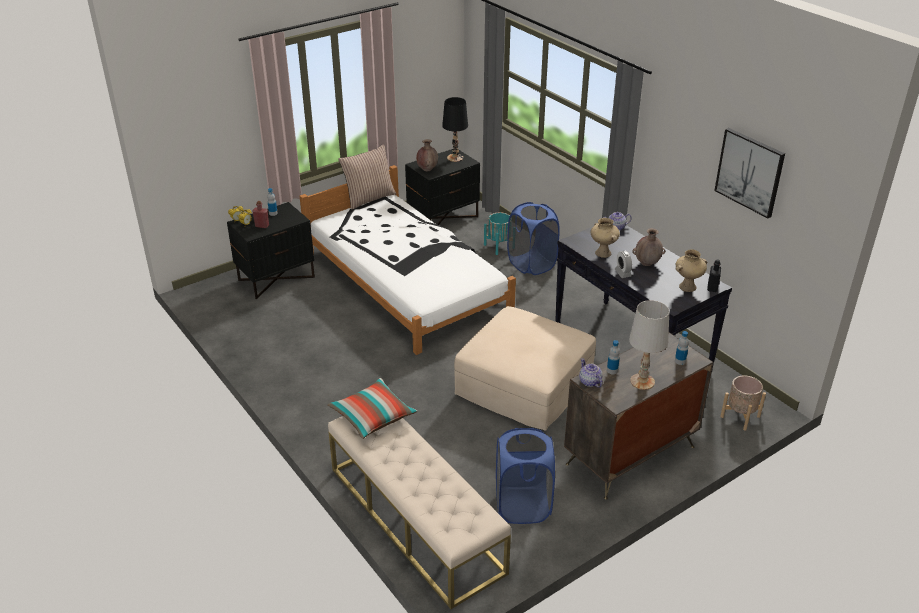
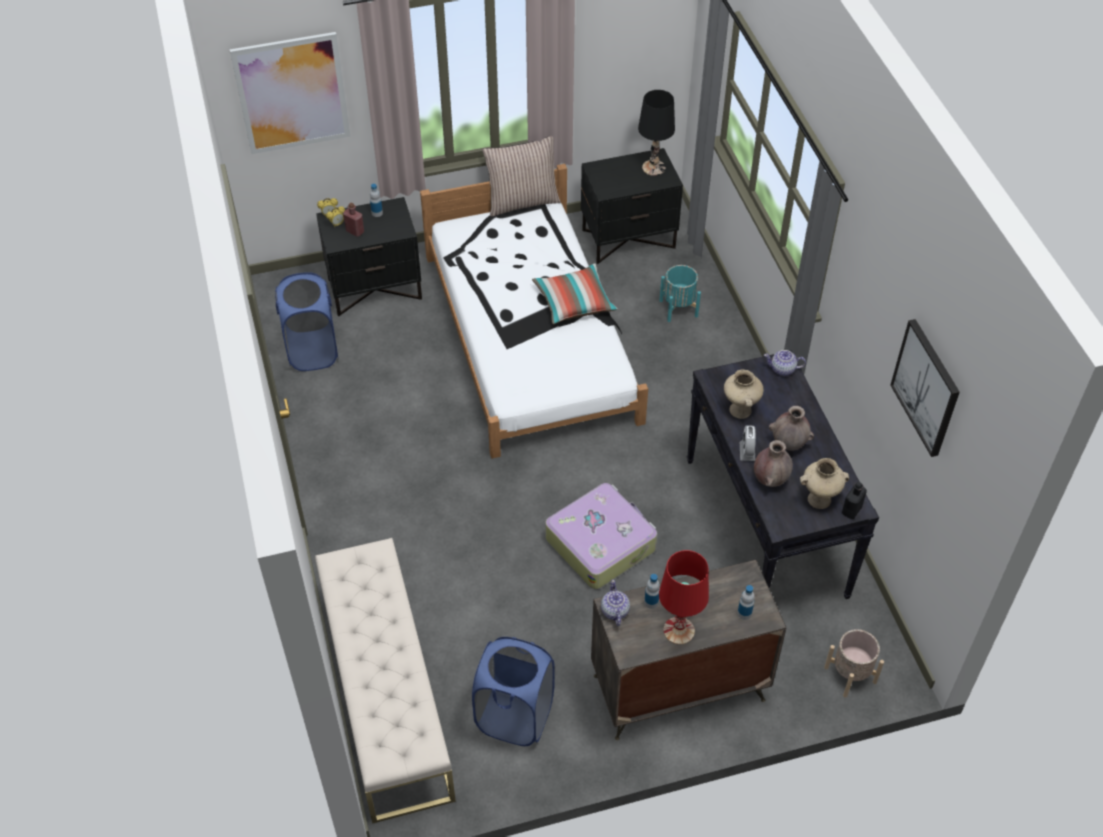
camera: 20 degrees right, 15 degrees up
pillow [327,378,417,439] -> pillow moved to [532,264,618,324]
brown vase [416,139,438,171] -> brown vase moved to [754,440,793,487]
beige ottoman [454,306,596,431] -> suitcase [545,483,657,589]
blue laundry basket [507,202,560,275] -> blue laundry basket moved to [275,272,338,371]
white table lamp [629,300,669,390] -> red table lamp [659,550,709,645]
none -> picture [229,32,350,154]

